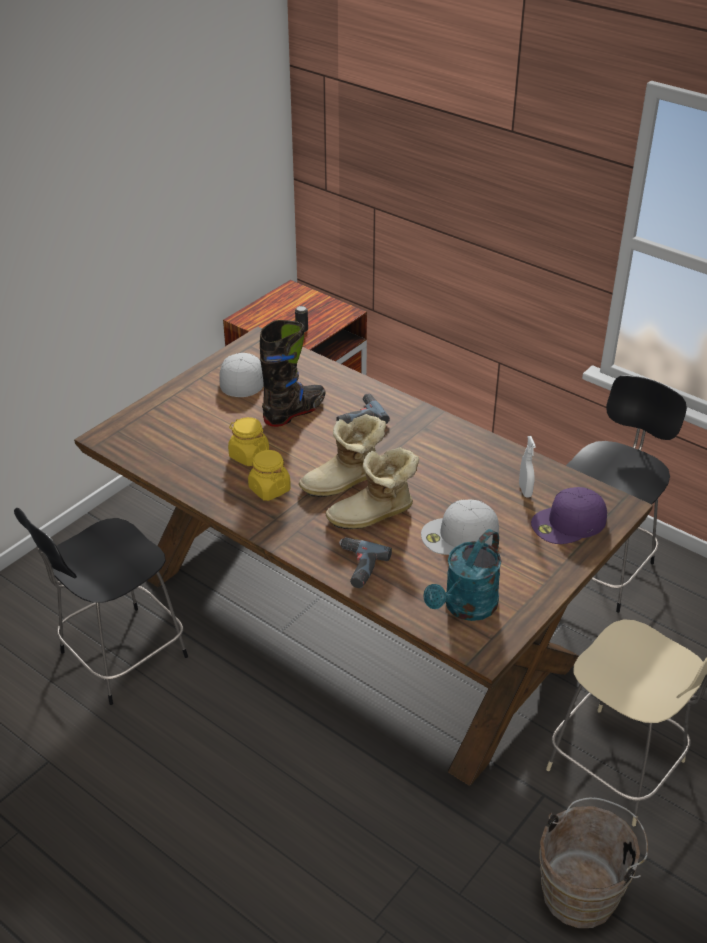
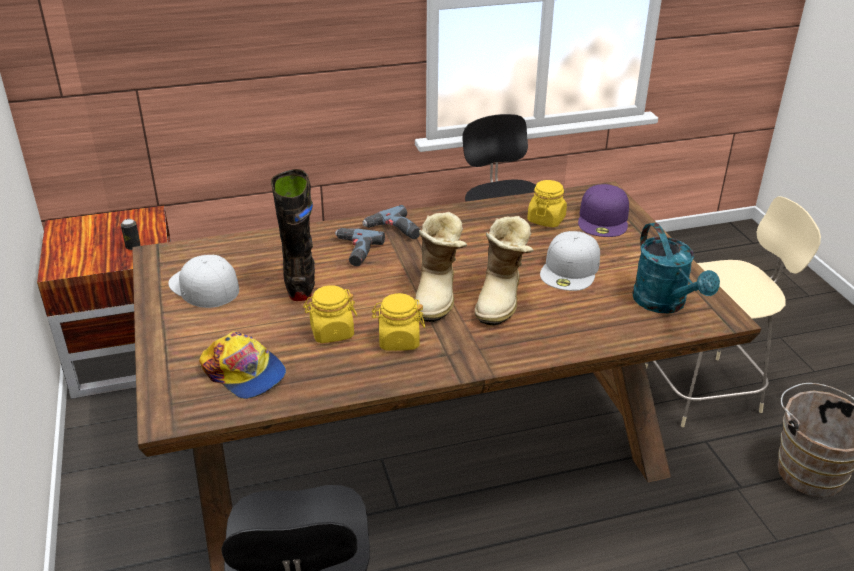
camera: 55 degrees left, 5 degrees down
power drill [339,537,392,588] -> power drill moved to [362,205,420,239]
white spray bottle [519,436,536,497] -> yellow jar [527,180,567,227]
none -> cap [199,331,286,399]

